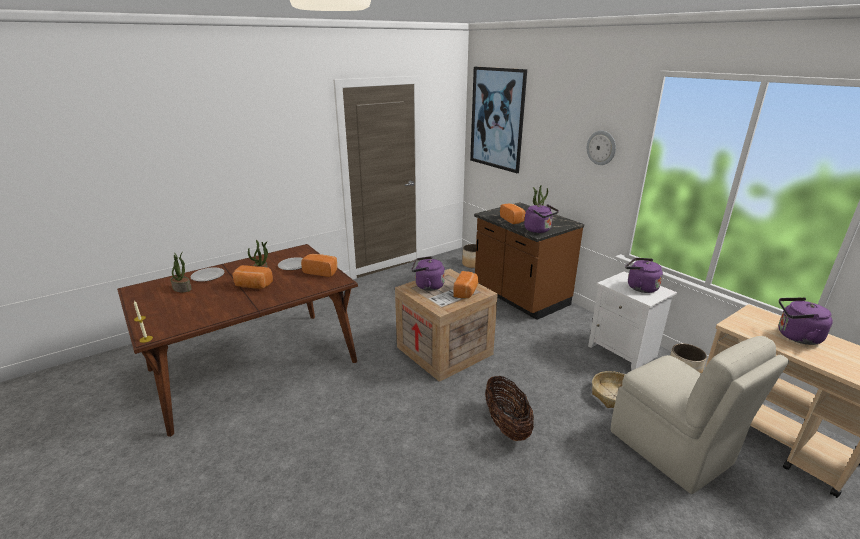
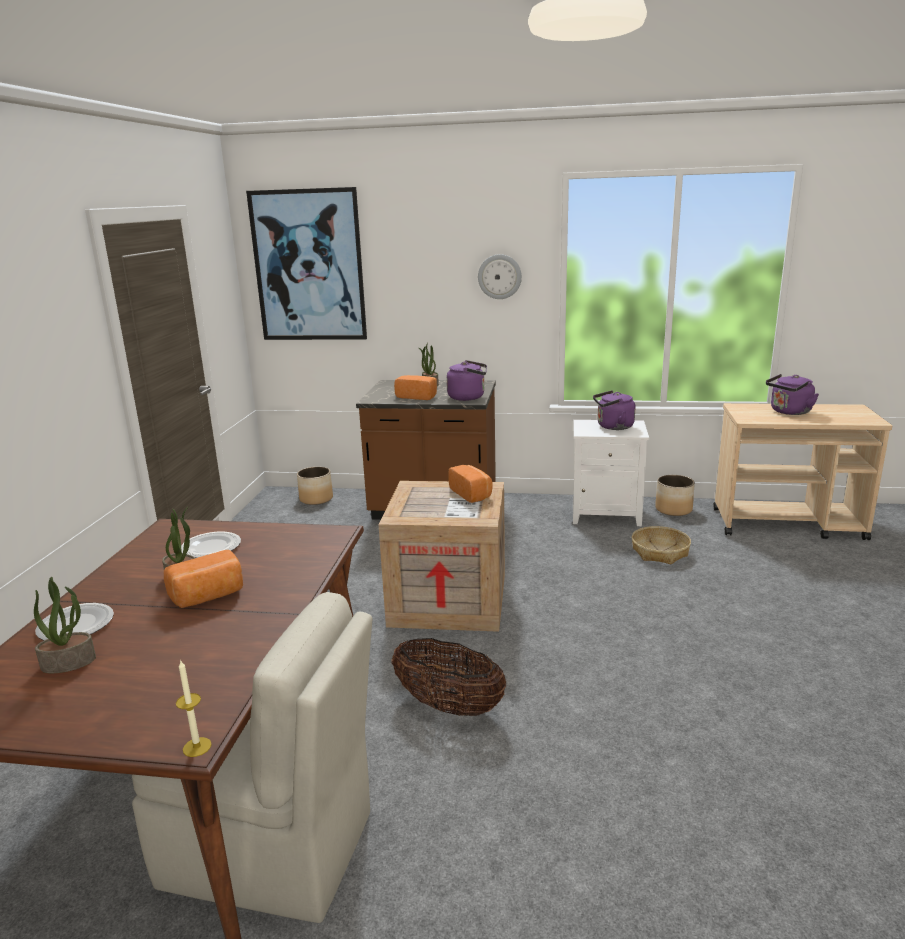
camera: 45 degrees left, 5 degrees down
bread [301,254,337,277] -> none
purple kettle [412,256,445,291] -> none
basket [485,376,534,441] -> basket moved to [391,638,506,716]
beige chair [610,336,789,494] -> beige chair moved to [132,592,372,923]

